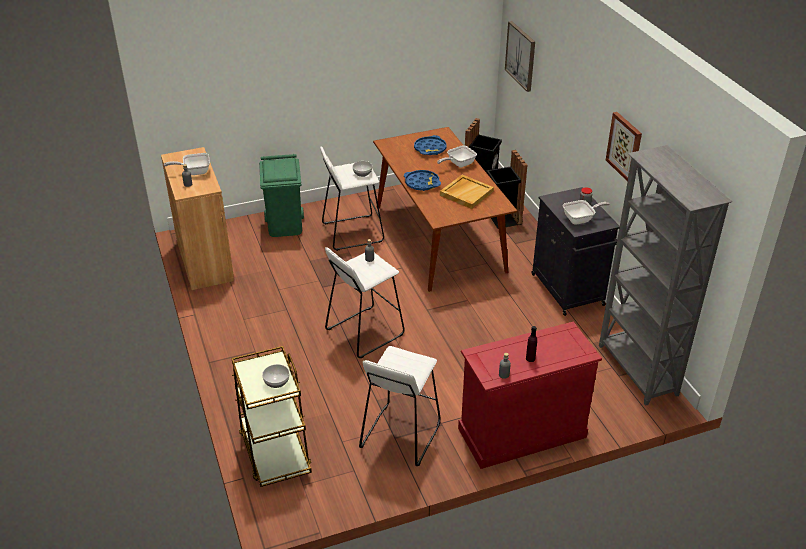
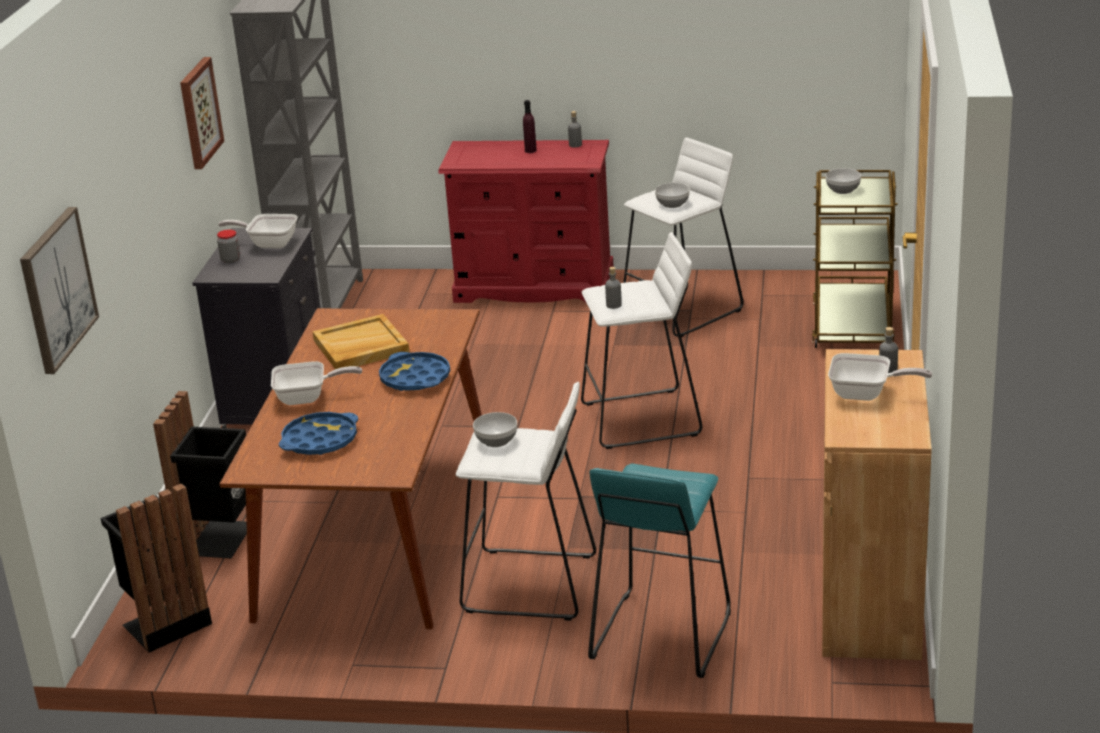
camera: 150 degrees left, 10 degrees down
green trash can [259,154,304,237] -> turquoise stool [588,463,731,678]
none -> bowl [655,183,690,208]

